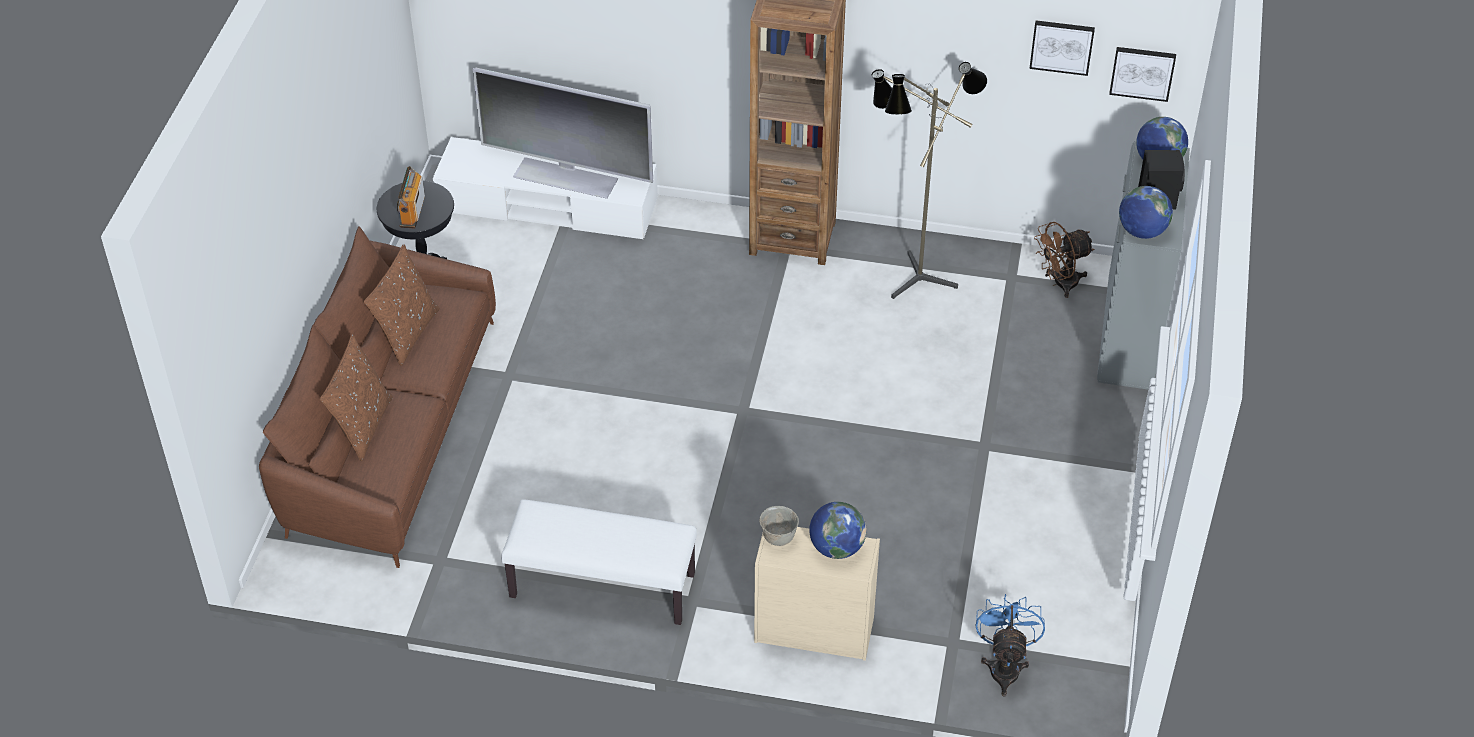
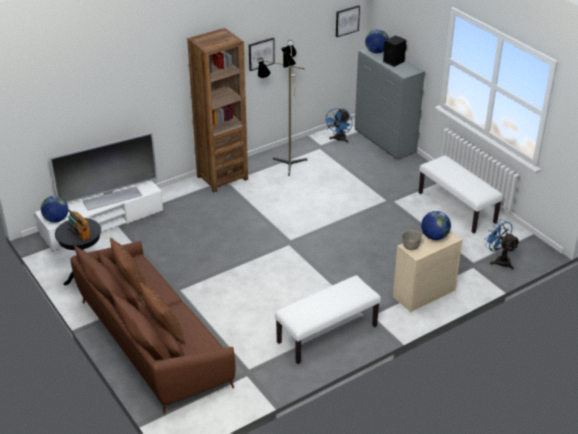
camera: 45 degrees left, 10 degrees down
picture [1029,20,1095,76] -> picture moved to [249,38,275,71]
brown fan [1034,222,1094,298] -> blue fan [324,108,353,143]
globe [1119,186,1173,239] -> globe moved to [41,196,69,223]
none -> white bench [419,155,503,234]

